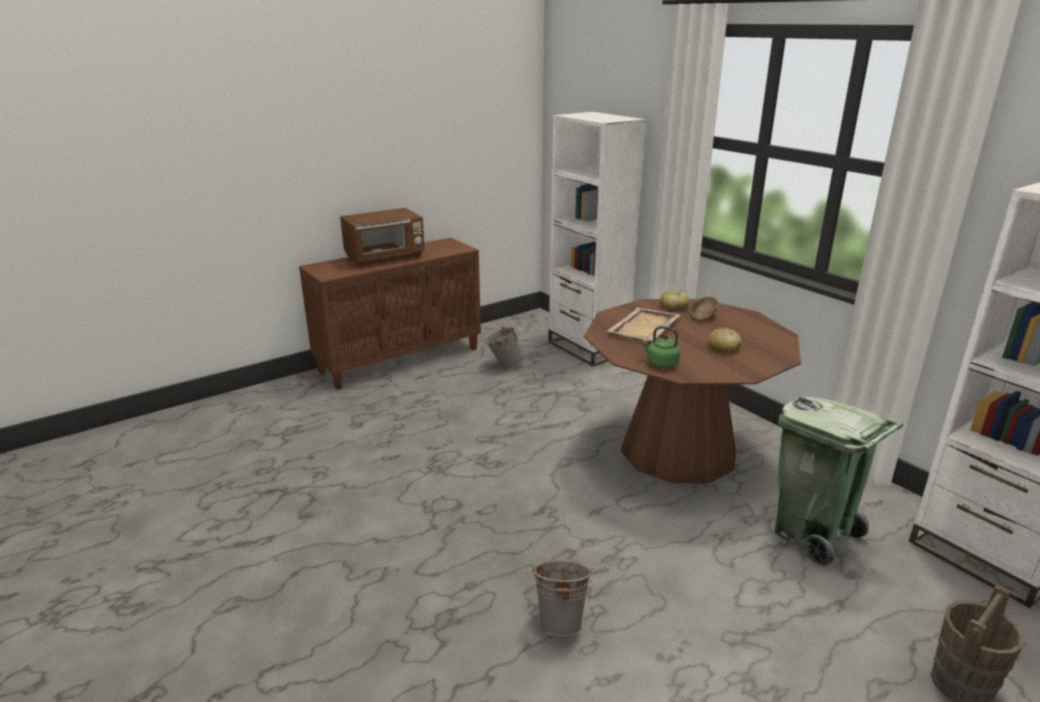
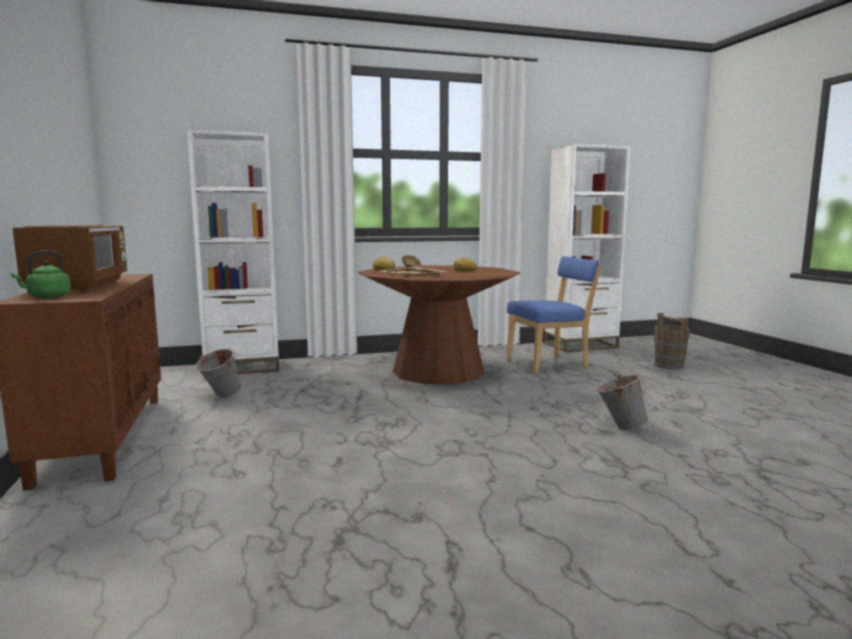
camera: 70 degrees left, 15 degrees down
green kettle [641,326,680,367] -> green kettle moved to [11,250,71,298]
green trash can [774,397,903,568] -> blue chair [507,256,601,374]

